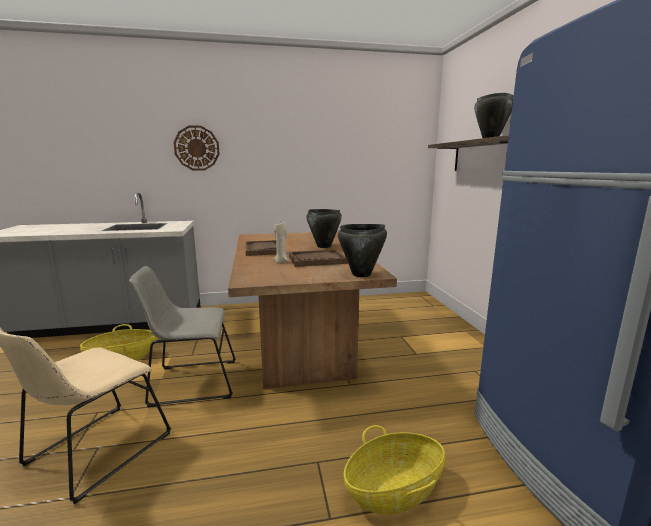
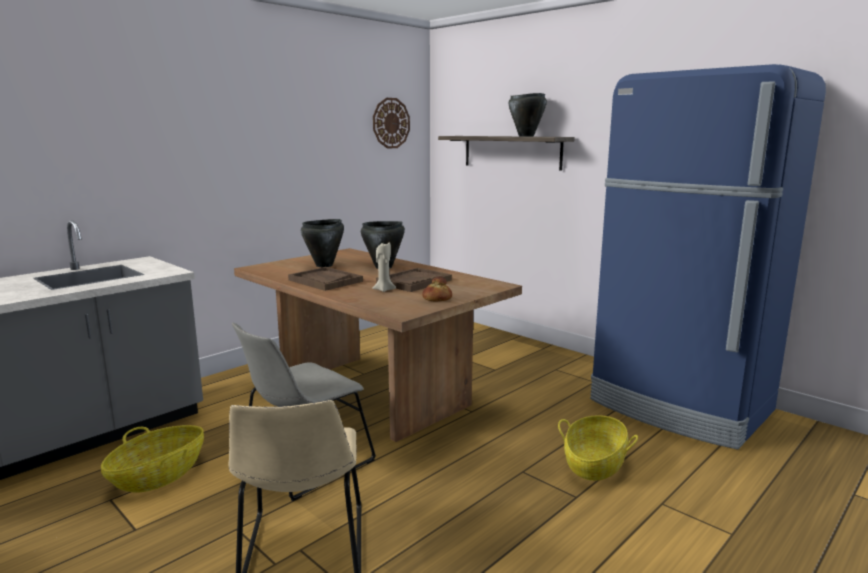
camera: 35 degrees left, 0 degrees up
wall clock [174,125,220,171] -> wall clock moved to [373,98,410,148]
black cooking pot [338,224,387,277] -> black cooking pot moved to [301,219,344,267]
none -> bread [422,276,452,301]

